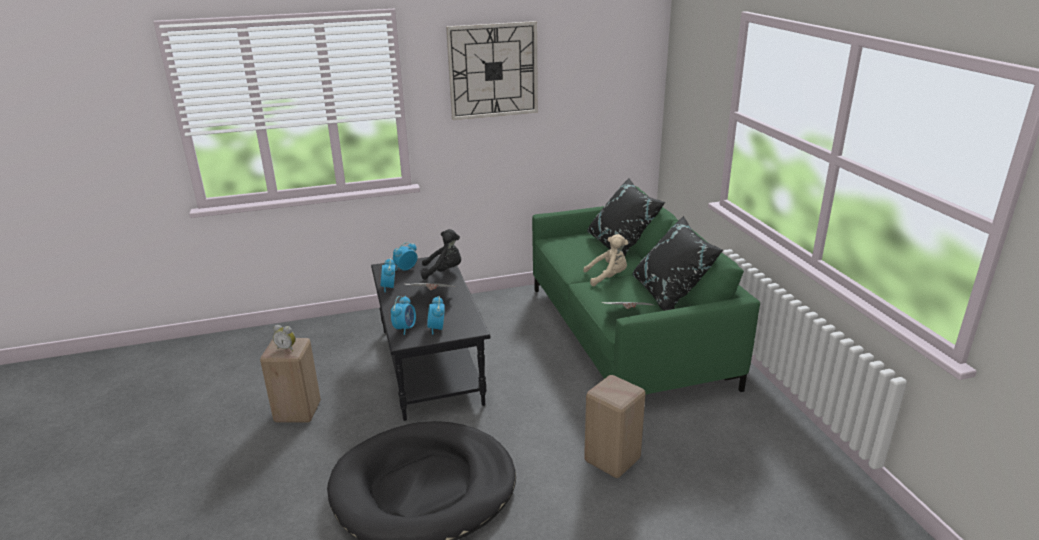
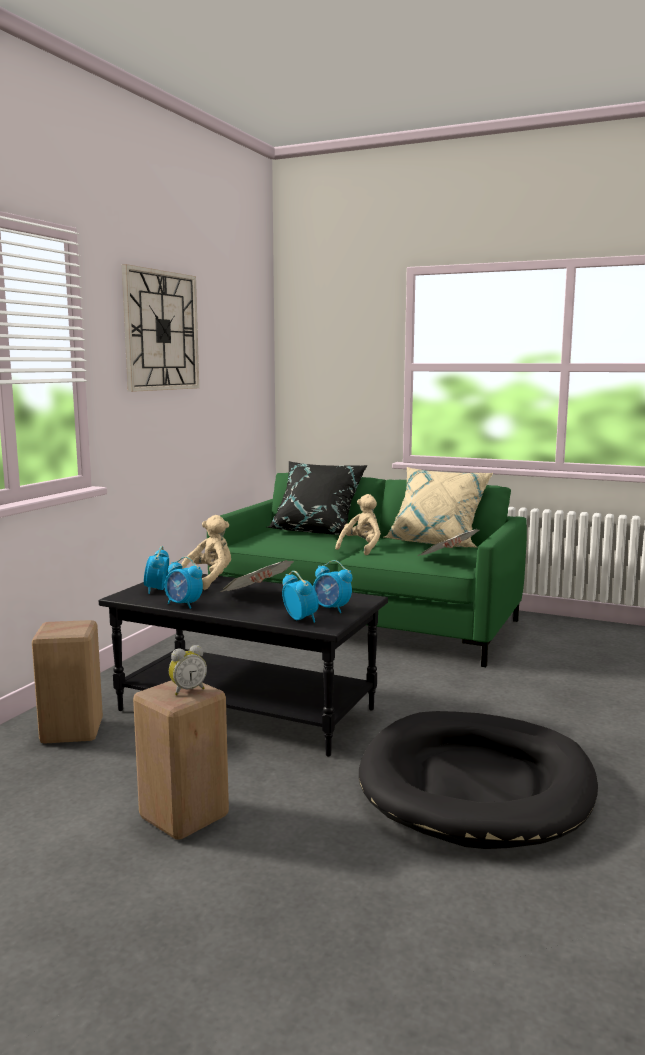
camera: 50 degrees left, 15 degrees down
black plush toy [421,229,461,280] -> beige plush toy [181,515,231,590]
beige stool [584,375,646,478] -> beige stool moved to [32,620,103,744]
black pillow [632,216,724,311] -> beige pillow [384,467,493,548]

